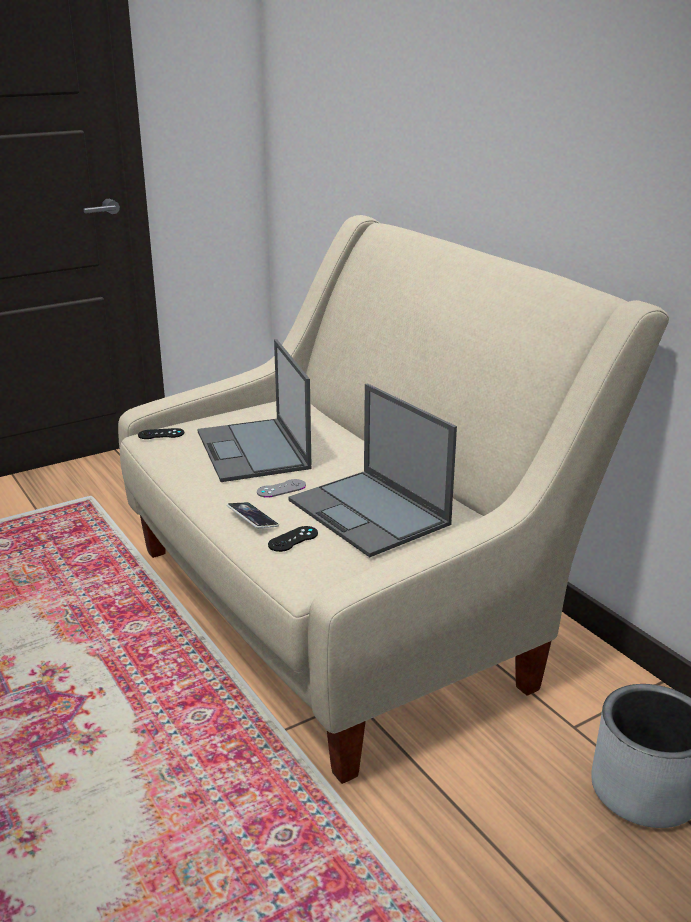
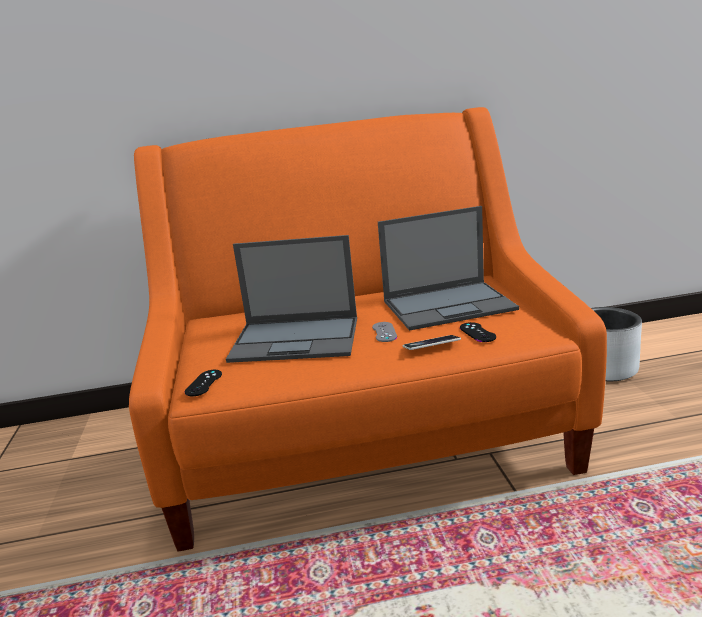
camera: 65 degrees left, 5 degrees down
beige sofa [118,215,669,784] -> orange sofa [129,107,607,552]

